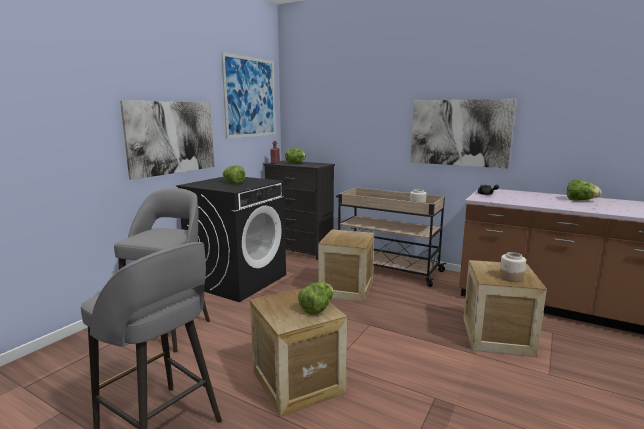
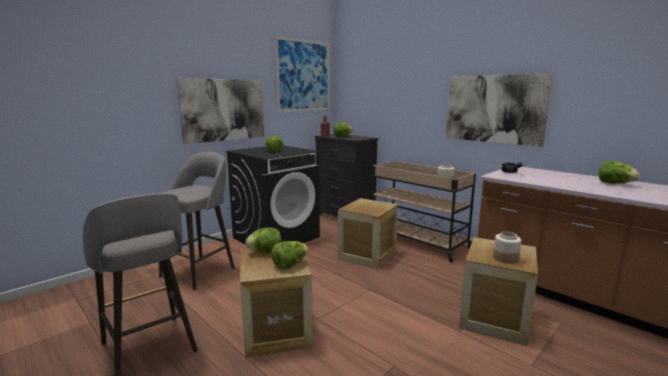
camera: 15 degrees right, 0 degrees up
none -> lettuce [246,227,281,254]

